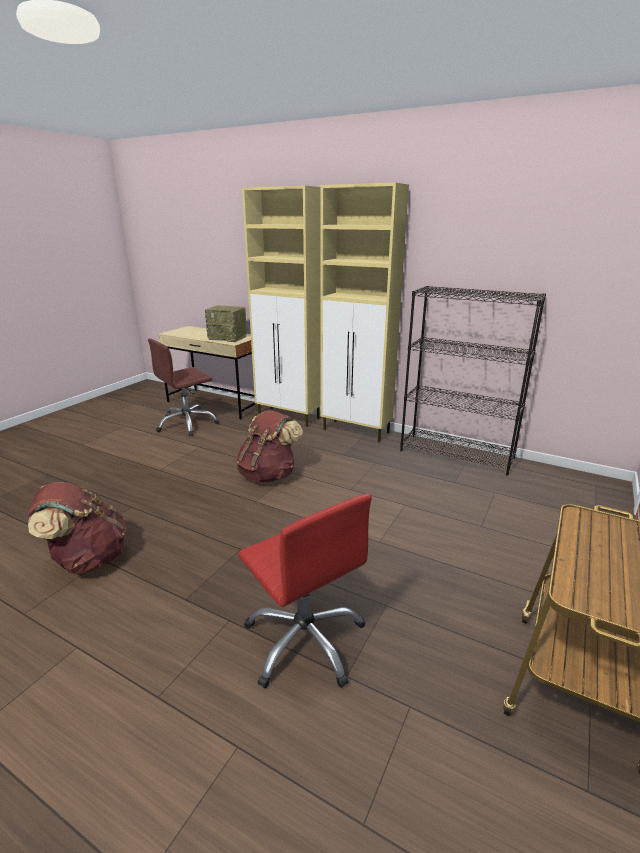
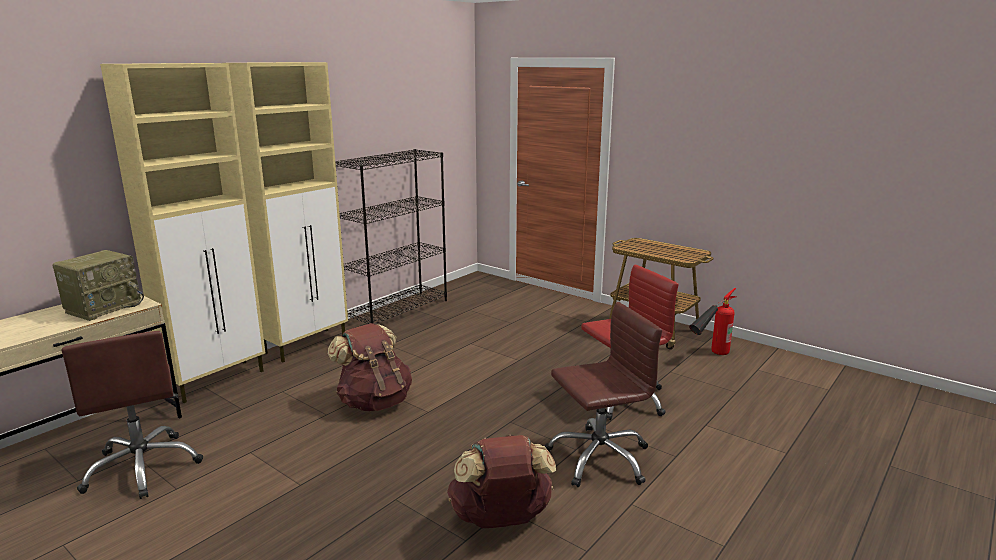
camera: 80 degrees left, 5 degrees down
none -> brown office chair [545,302,662,487]
none -> fire extinguisher [689,288,737,355]

